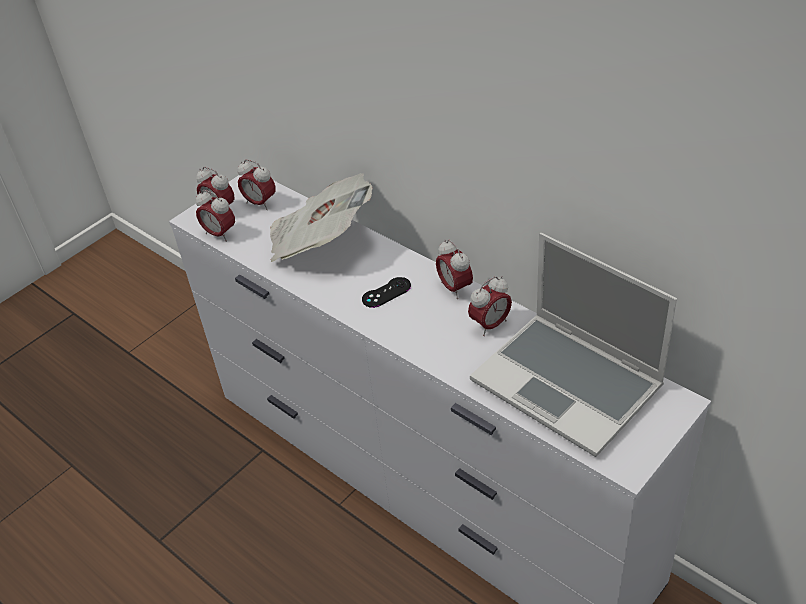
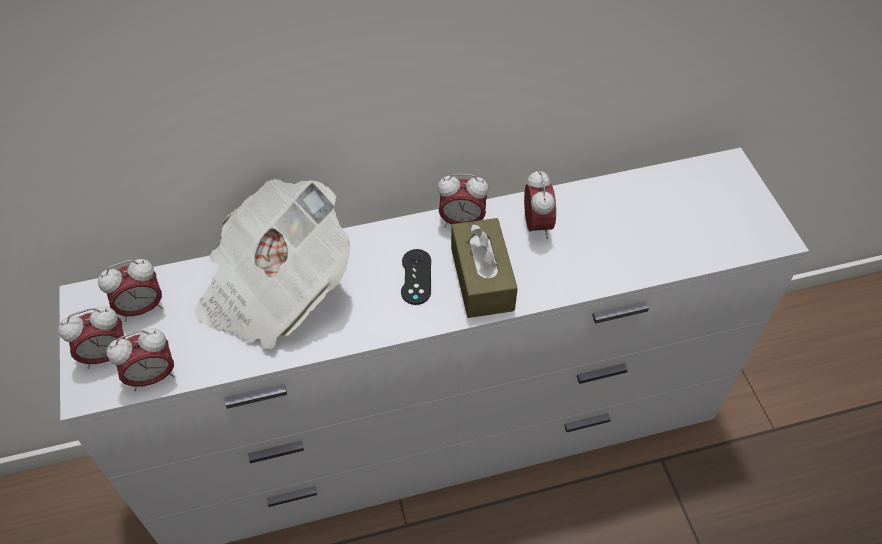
camera: 60 degrees left, 10 degrees up
laptop [470,233,677,457] -> none
none -> brown tissue box [451,218,518,318]

